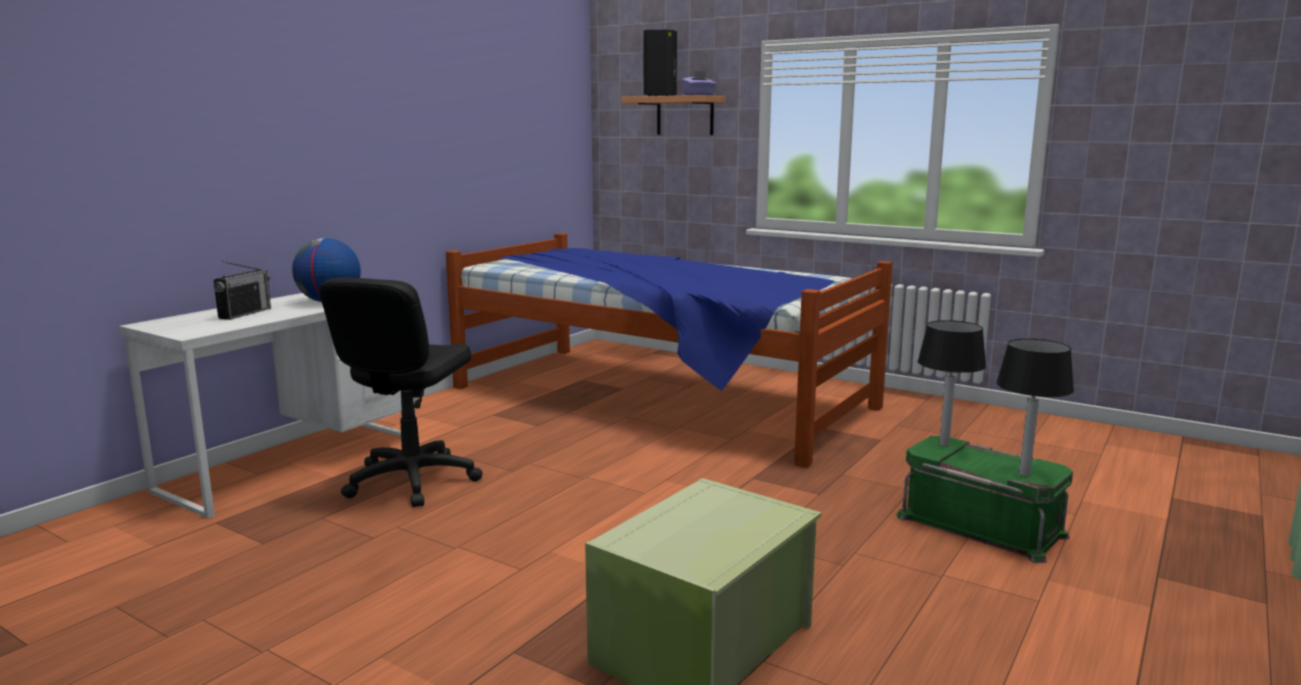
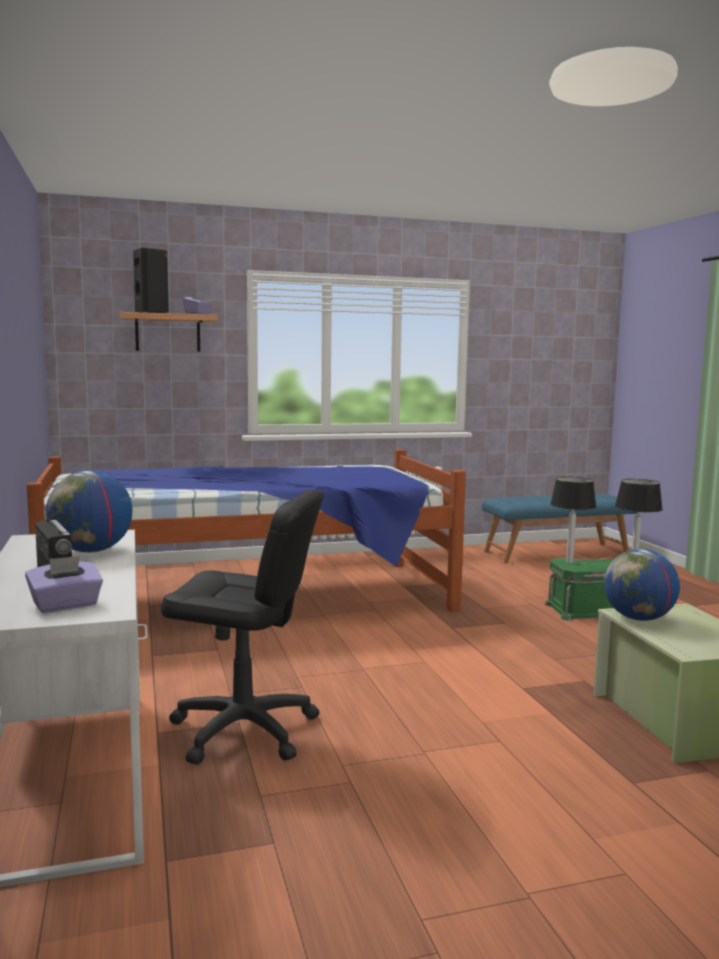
camera: 50 degrees left, 5 degrees down
black office chair [319,277,483,507] -> black office chair turned 45 degrees counterclockwise [161,490,324,764]
none -> purple tissue box [25,556,103,613]
none -> blue bench [482,494,637,564]
none -> globe [604,549,680,621]

